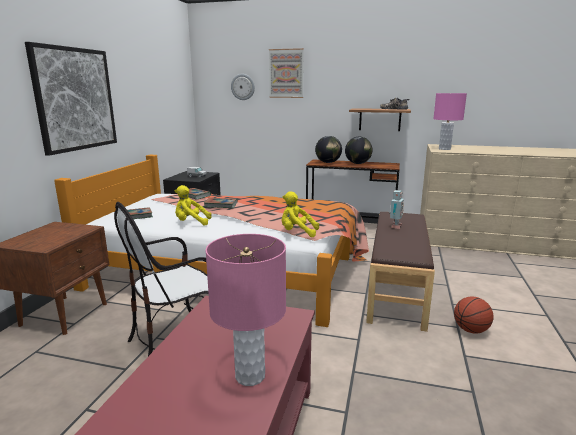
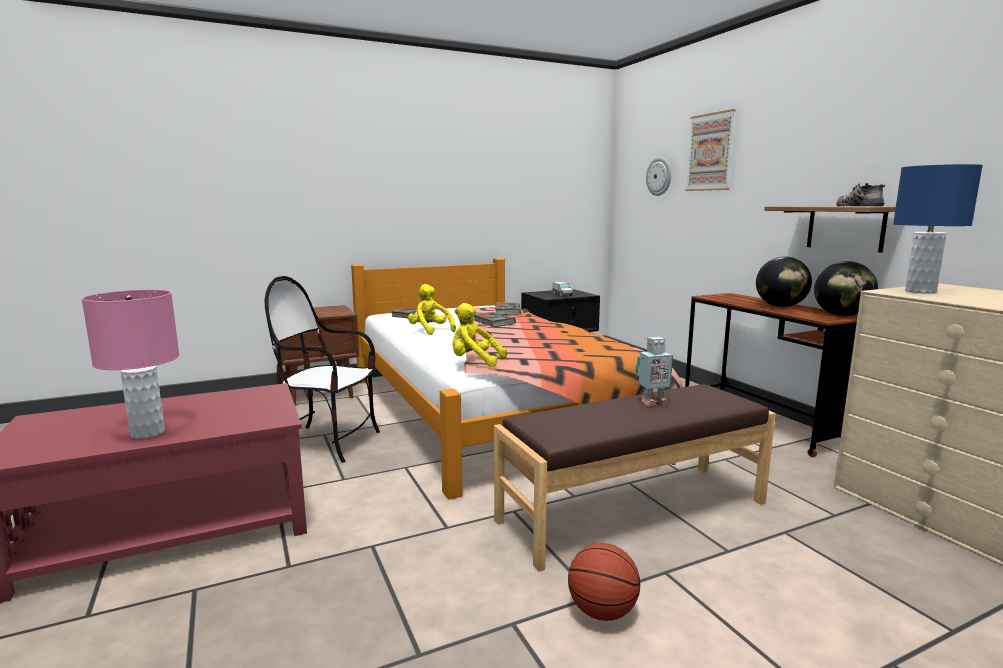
camera: 50 degrees right, 5 degrees down
picture [25,42,117,156] -> none
yellow plush toy [282,191,319,237] -> yellow plush toy turned 45 degrees counterclockwise [452,303,507,367]
globe [315,136,342,163] -> globe moved to [814,261,878,316]
pink table lamp [433,93,467,150] -> blue table lamp [893,164,983,294]

